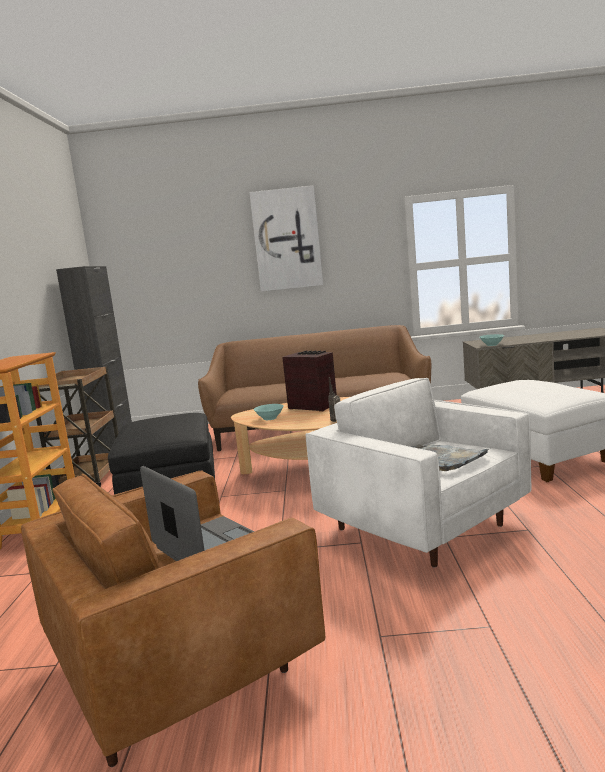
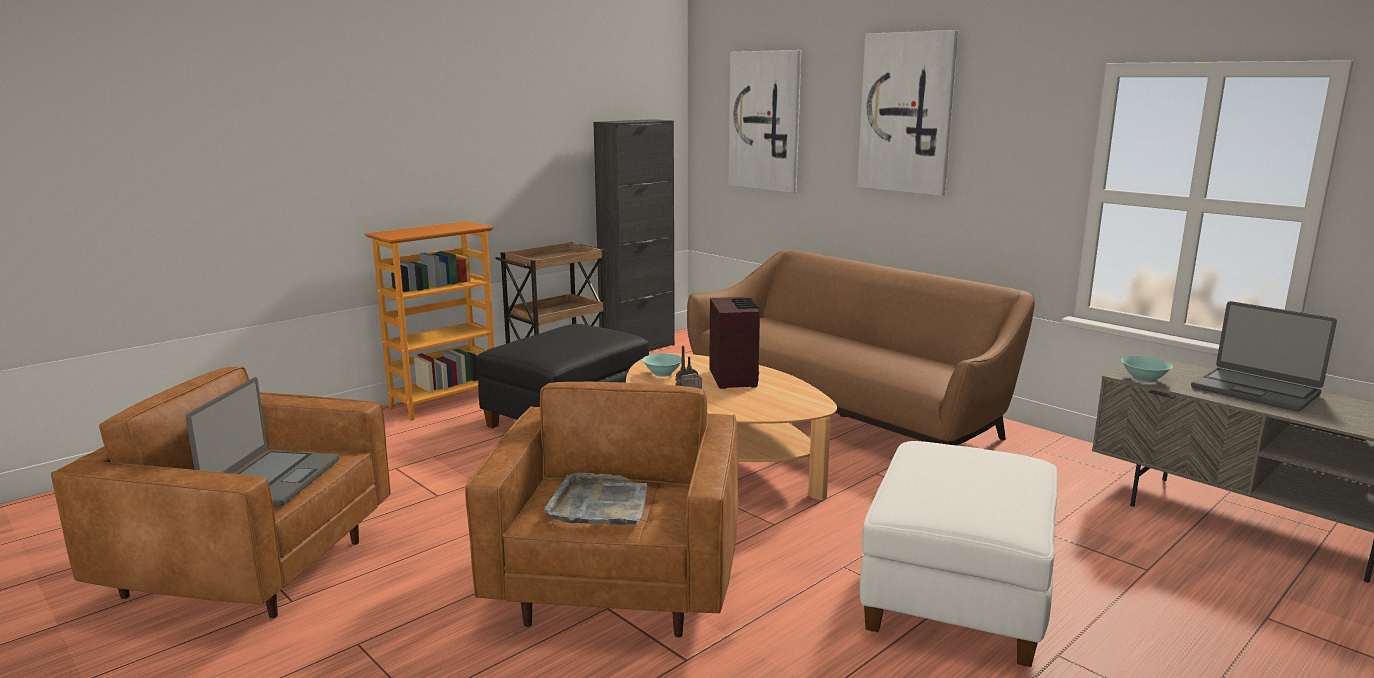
camera: 45 degrees right, 5 degrees up
white armchair [306,378,531,567] -> brown armchair [465,382,739,638]
none -> picture [729,50,801,193]
none -> laptop [1191,301,1337,411]

